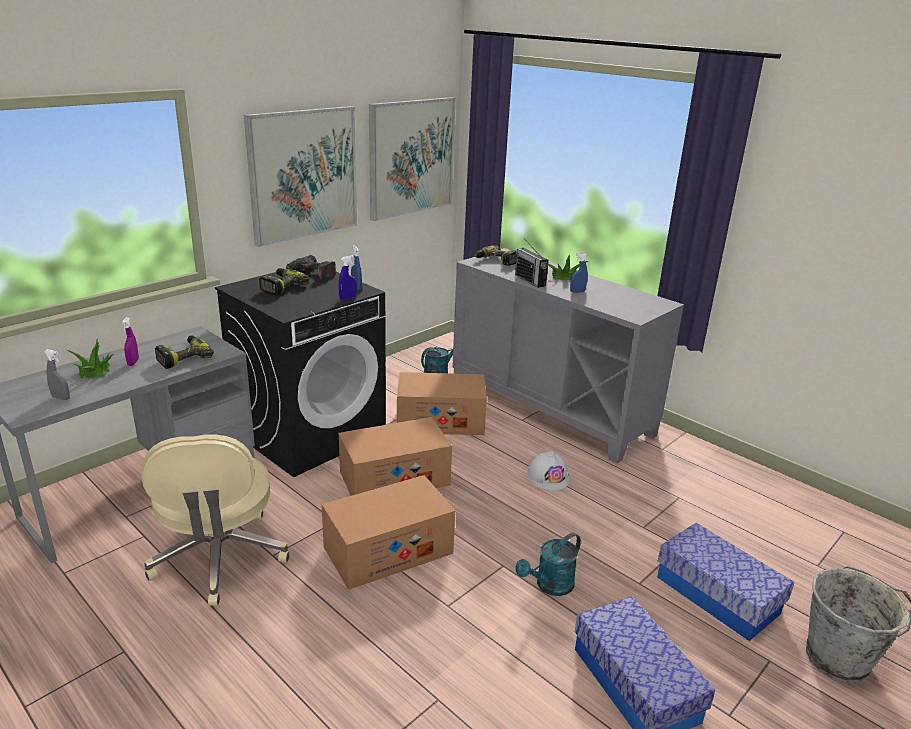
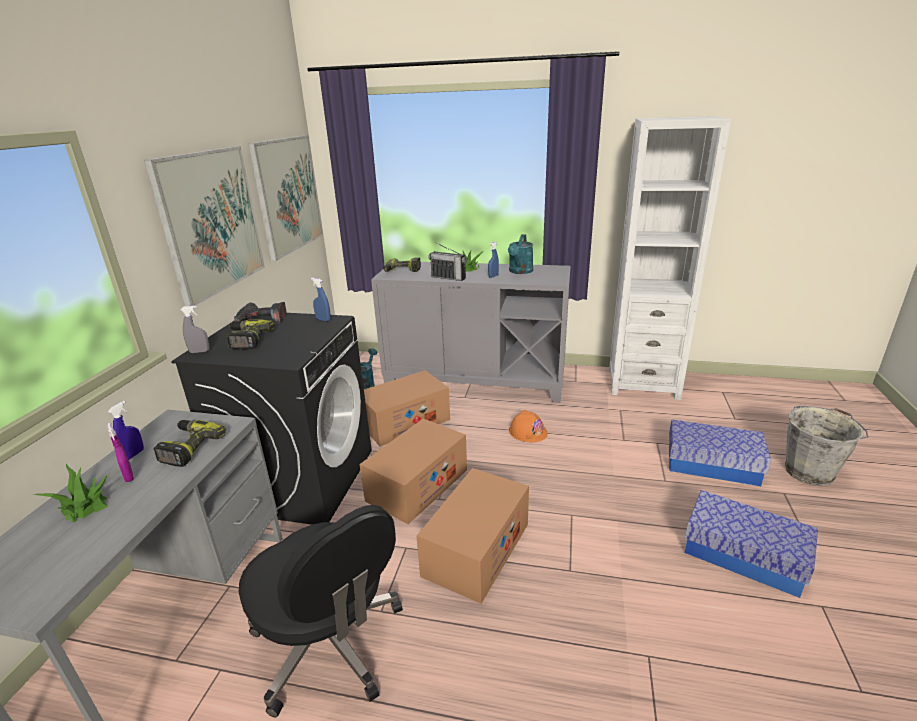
camera: 30 degrees left, 0 degrees up
grey spray bottle [44,349,70,400] -> grey spray bottle moved to [180,305,210,353]
beige office chair [141,435,290,606] -> black office chair [239,505,403,717]
blue spray bottle [339,255,357,300] -> blue spray bottle moved to [108,401,144,460]
turquoise watering can [515,533,581,596] -> turquoise watering can moved to [508,234,533,274]
white hard hat [527,451,570,491] -> orange hard hat [509,410,548,442]
none -> white bookcase [609,116,731,400]

